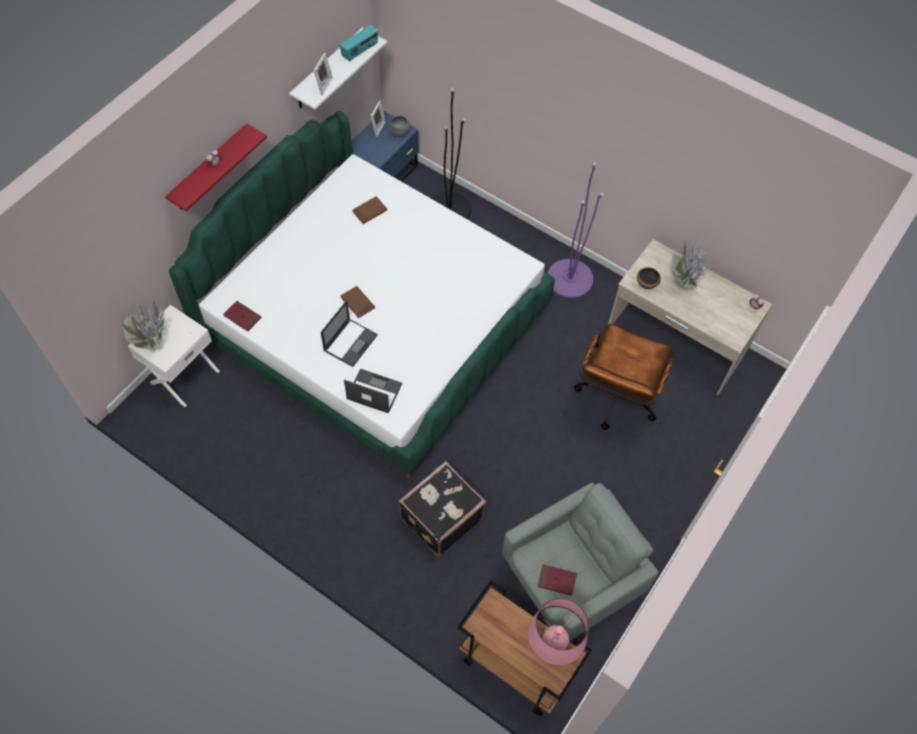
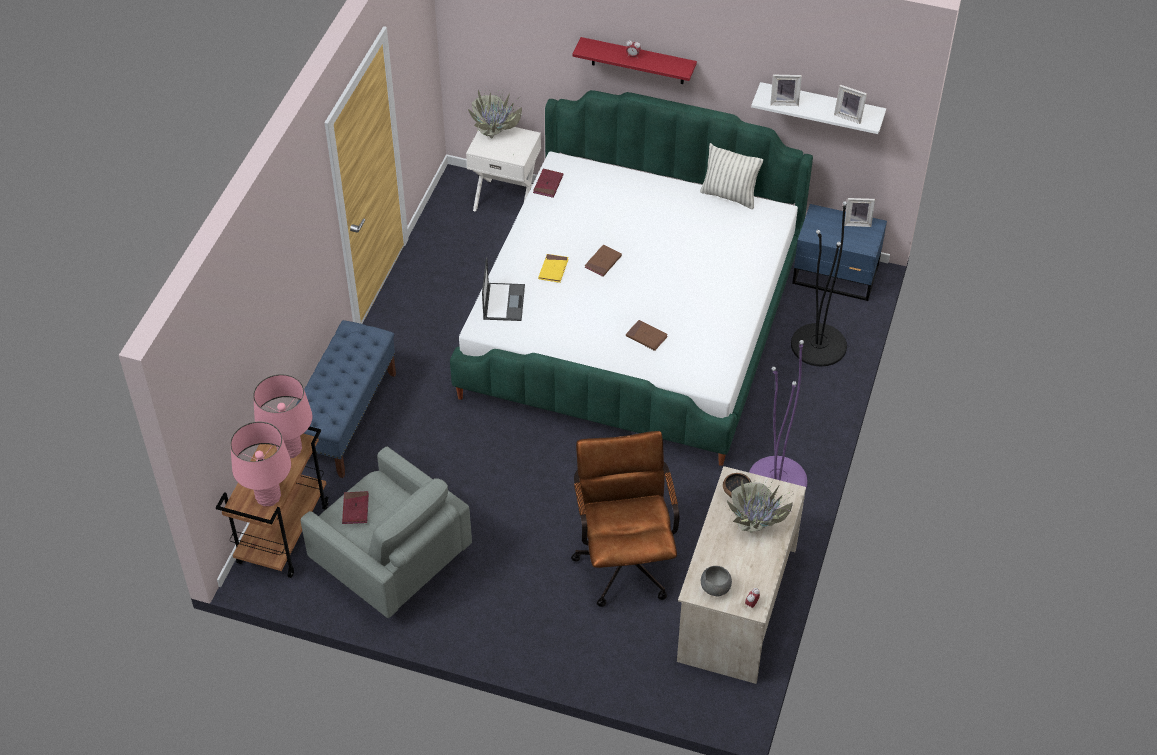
camera: 75 degrees right, 10 degrees down
laptop [321,300,378,367] -> yellow book [538,254,569,283]
radio [339,25,378,61] -> picture frame [834,85,867,124]
brown book [352,196,387,224] -> brown book moved to [626,320,668,351]
grey bowl [389,116,410,137] -> grey bowl moved to [701,566,732,597]
black suitcase [398,461,486,557] -> none
brown office chair [574,324,675,430] -> brown office chair turned 75 degrees clockwise [571,431,679,607]
none -> pink table lamp [253,374,313,458]
none -> blue bench [296,320,396,478]
none -> pillow [700,143,763,209]

